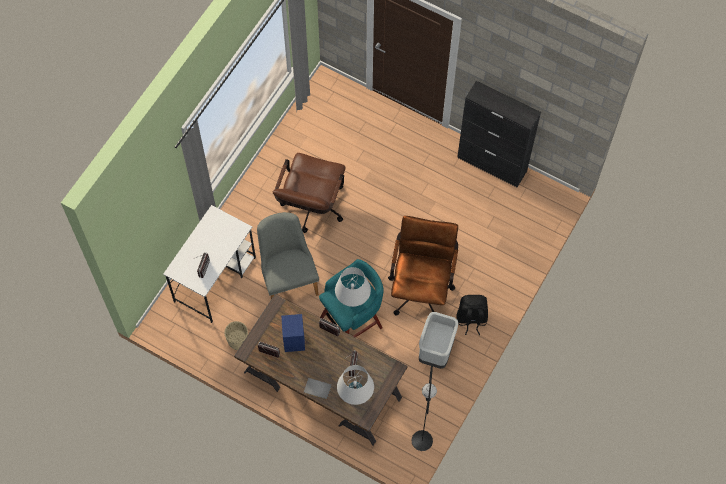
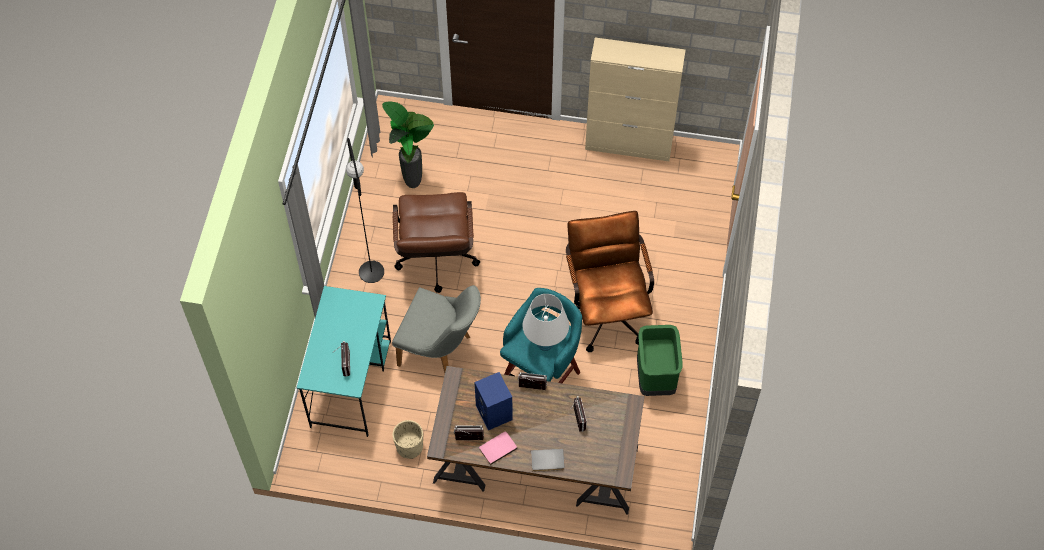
camera: 20 degrees left, 5 degrees down
white desk [163,205,256,323] -> turquoise desk [297,286,391,437]
grey chair [257,212,319,299] -> grey chair turned 150 degrees clockwise [392,285,481,373]
white table lamp [337,365,374,405] -> none
black floor lamp [411,365,437,451] -> black floor lamp moved to [346,138,384,283]
grey trash can [419,312,458,369] -> green trash can [637,325,683,396]
black backpack [456,295,488,335] -> none
black cabinet [457,81,541,187] -> beige cabinet [585,37,685,161]
none -> potted plant [382,102,434,188]
none -> pink book [479,431,518,465]

